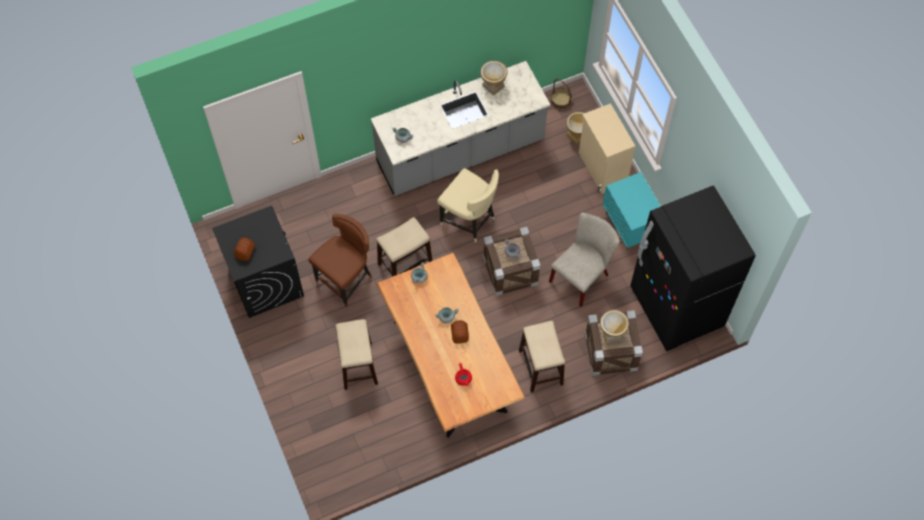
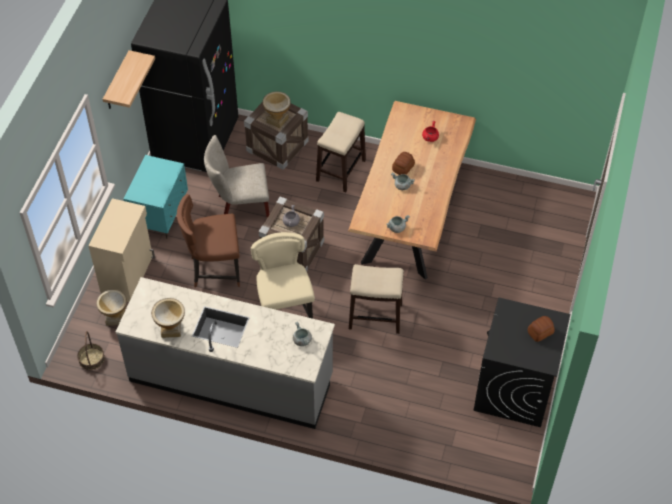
camera: 140 degrees left, 10 degrees down
brown chair [308,214,372,307] -> brown chair moved to [177,194,240,287]
stool [335,319,378,390] -> none
none -> shelf [103,50,155,109]

